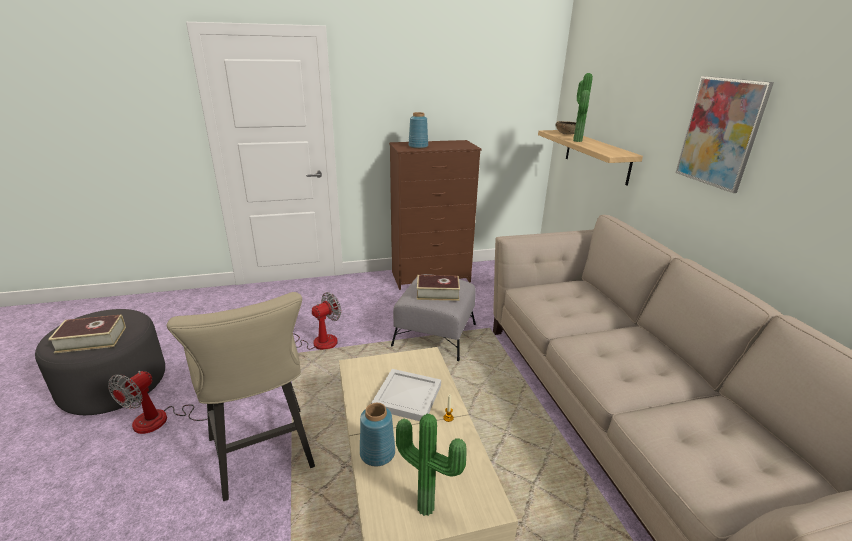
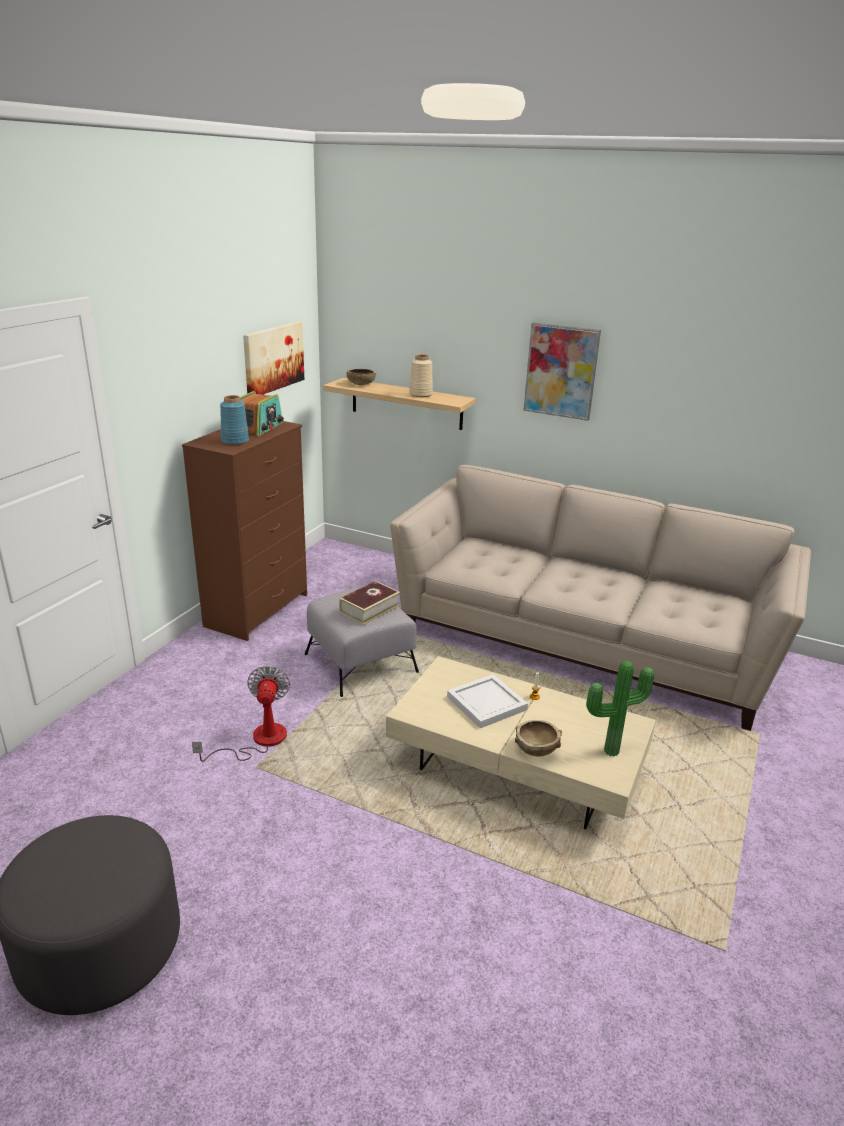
camera: 50 degrees left, 0 degrees up
book [48,314,126,353] -> none
fan [108,371,208,434] -> none
beige stool [167,292,315,501] -> none
blue vase [360,403,395,466] -> brown bowl [515,720,562,757]
potted plant [573,73,593,142] -> none
none -> radio [240,391,284,436]
none -> picture [243,322,304,395]
none -> beige vase [409,354,433,397]

